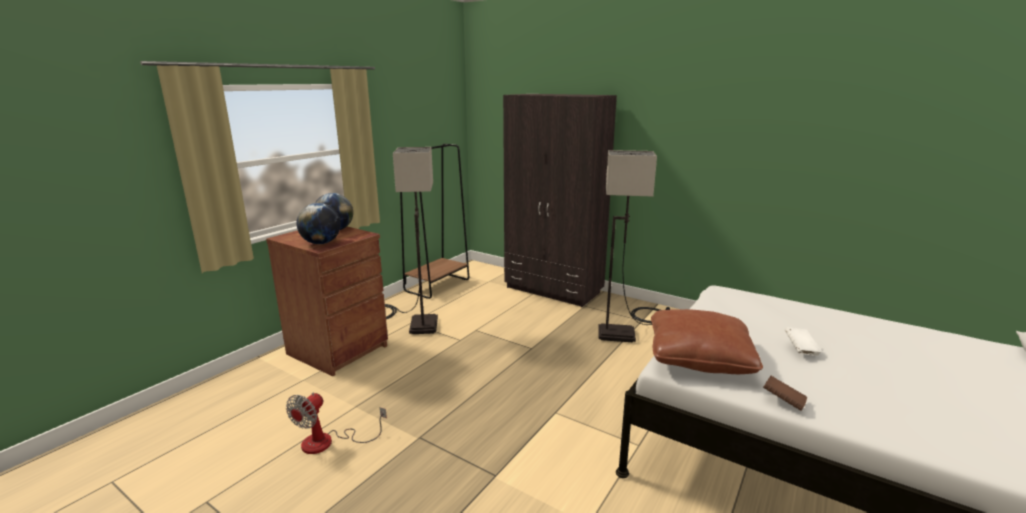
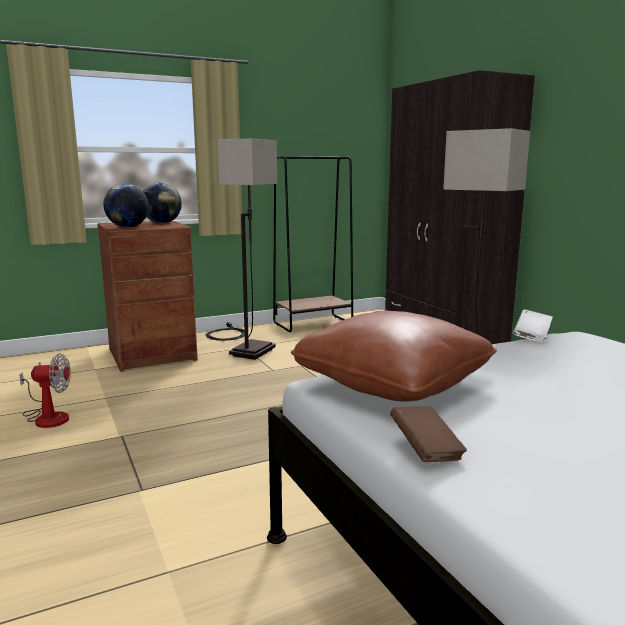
camera: 30 degrees right, 5 degrees down
fan [286,392,387,454] -> fan turned 150 degrees counterclockwise [19,354,71,428]
white book [785,327,822,356] -> white book moved to [513,309,553,343]

